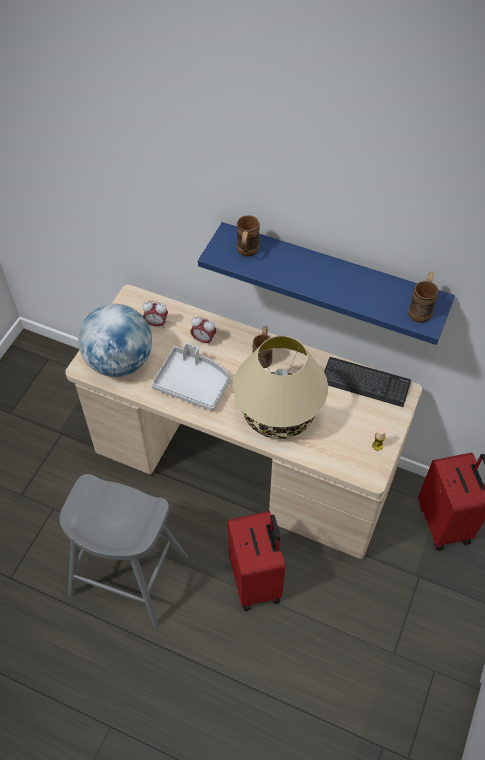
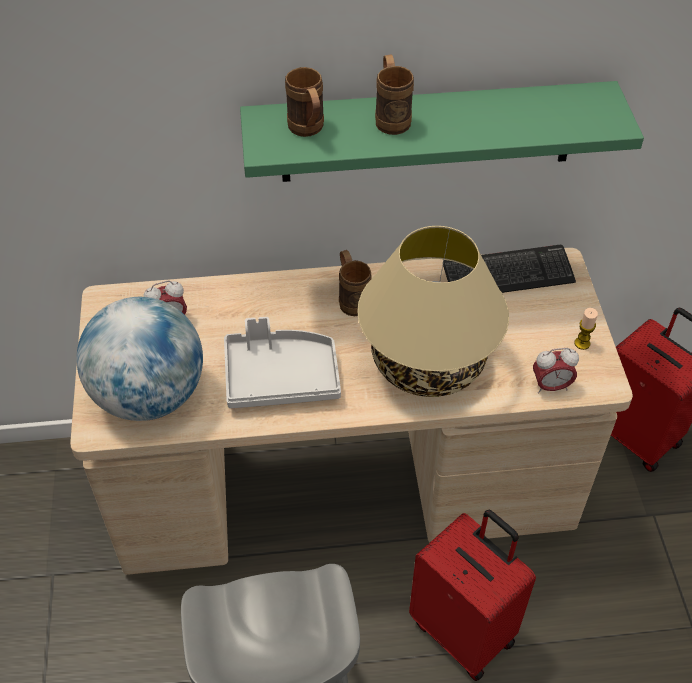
camera: 30 degrees left, 5 degrees down
alarm clock [190,316,216,346] -> alarm clock moved to [533,348,579,393]
blue shelf [198,222,455,345] -> green shelf [240,81,644,182]
brown mug [408,272,439,323] -> brown mug moved to [375,55,414,135]

